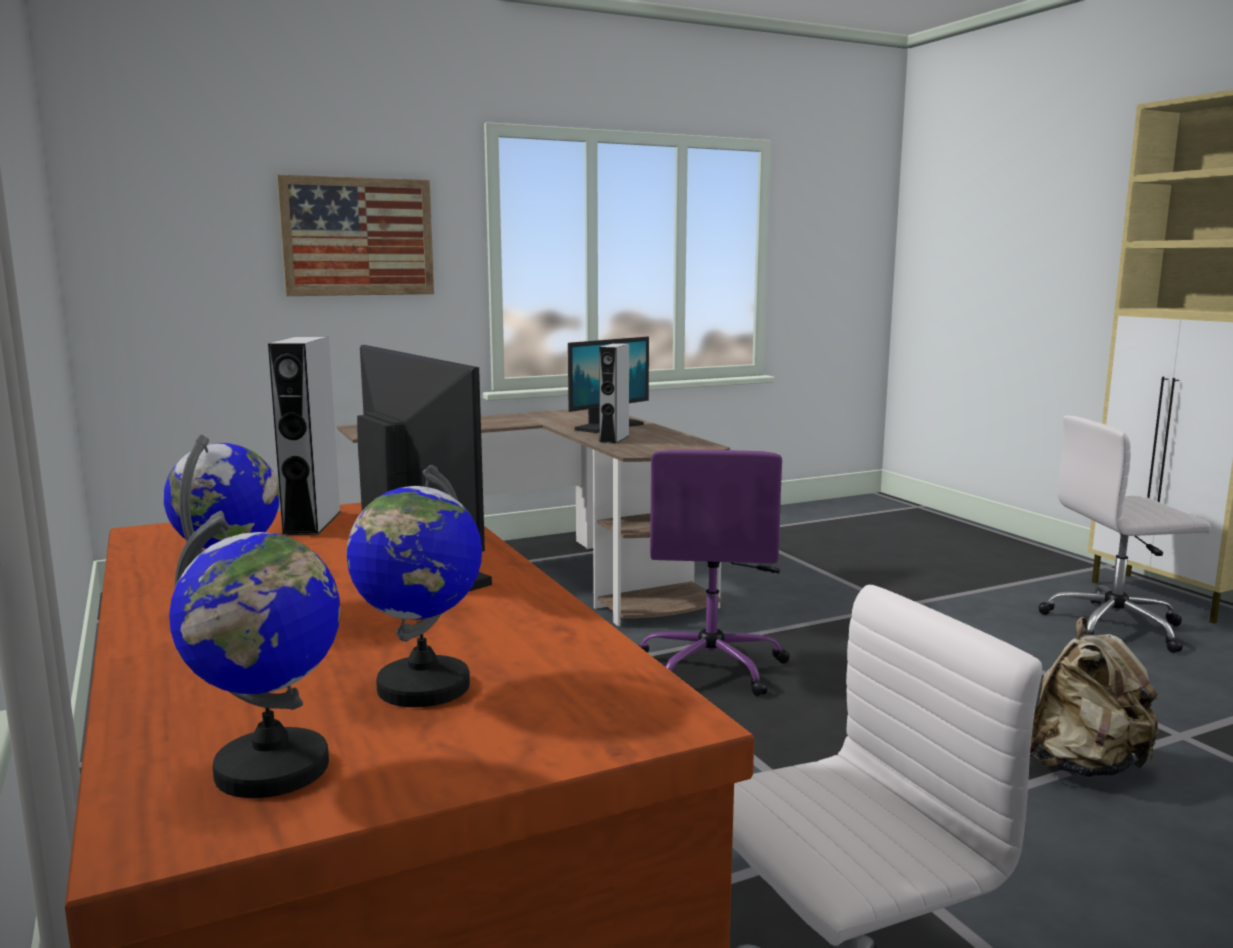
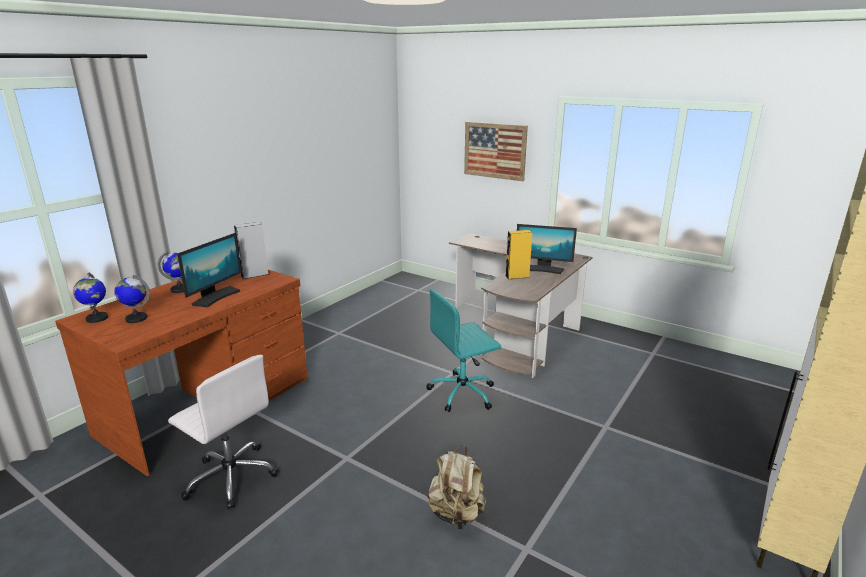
camera: 60 degrees right, 10 degrees up
grey speaker [599,343,629,444] -> yellow speaker [505,230,532,279]
purple office chair [638,450,790,696] -> turquoise office chair [426,290,501,412]
white office chair [1039,415,1211,653] -> none

